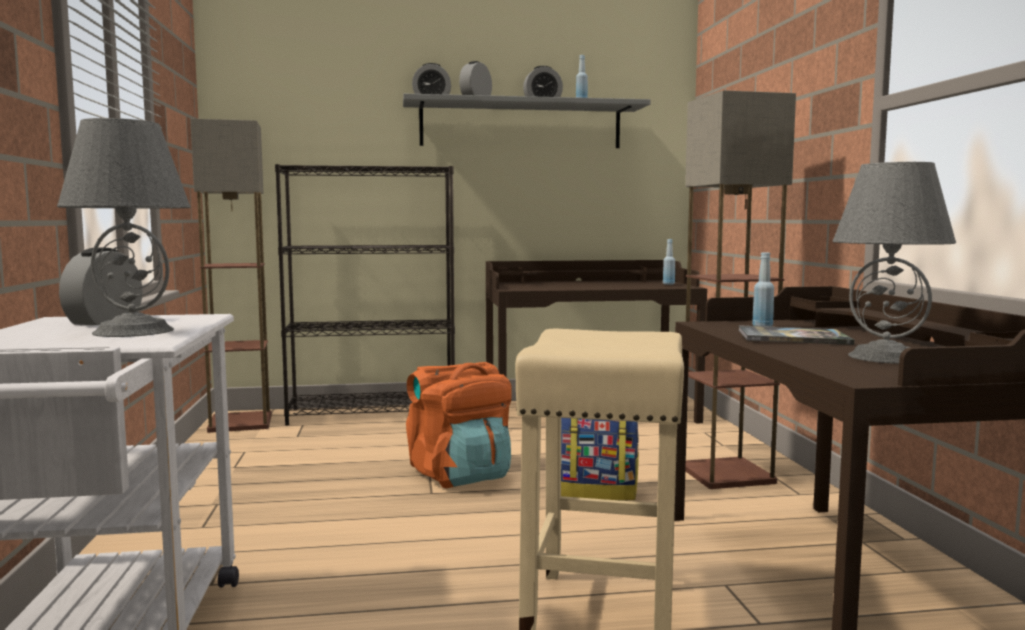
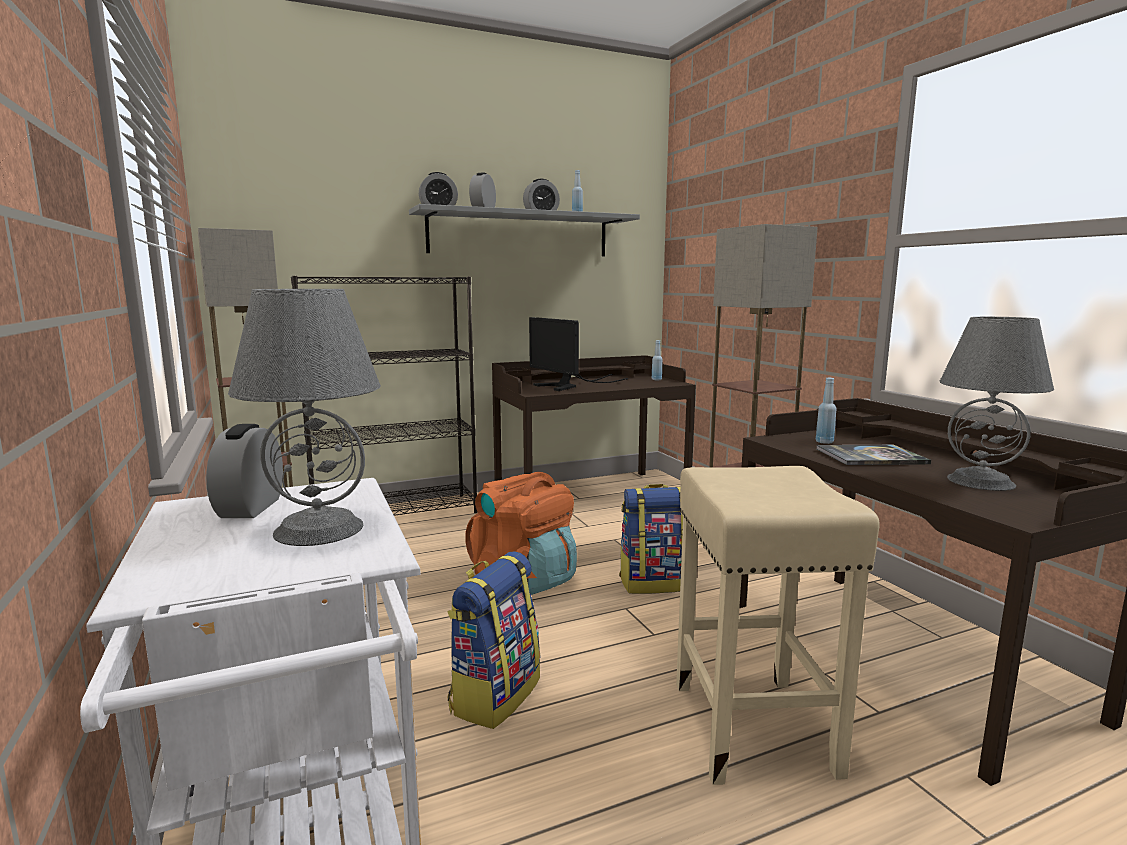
camera: 15 degrees left, 5 degrees up
none -> backpack [447,551,541,729]
none -> monitor [529,317,628,391]

